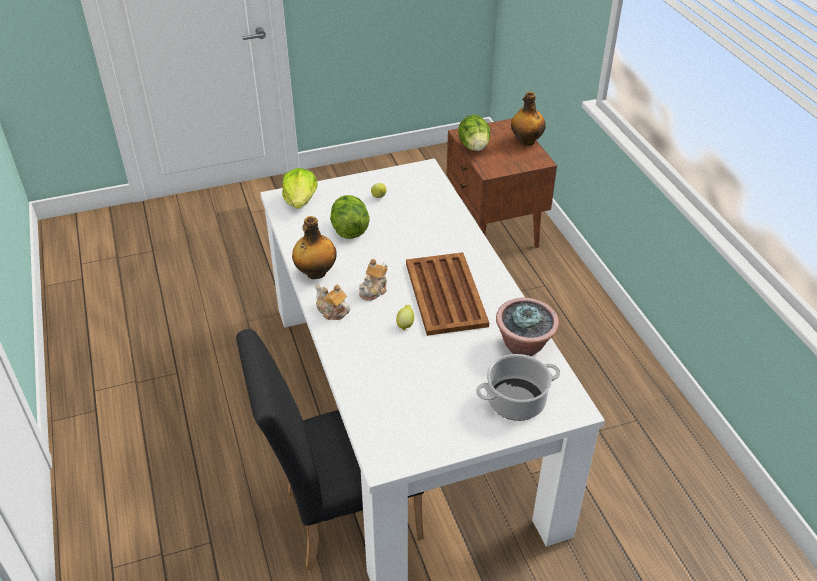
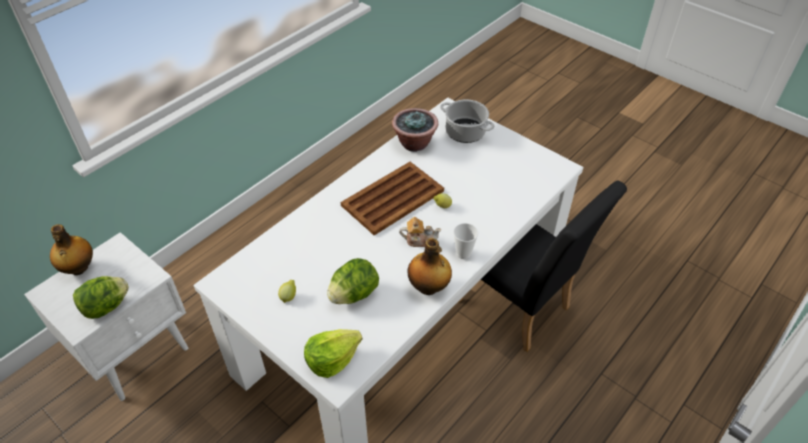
camera: 120 degrees left, 5 degrees up
teapot [315,284,350,320] -> cup [453,223,478,259]
brown nightstand [446,118,557,248] -> white nightstand [24,232,188,401]

